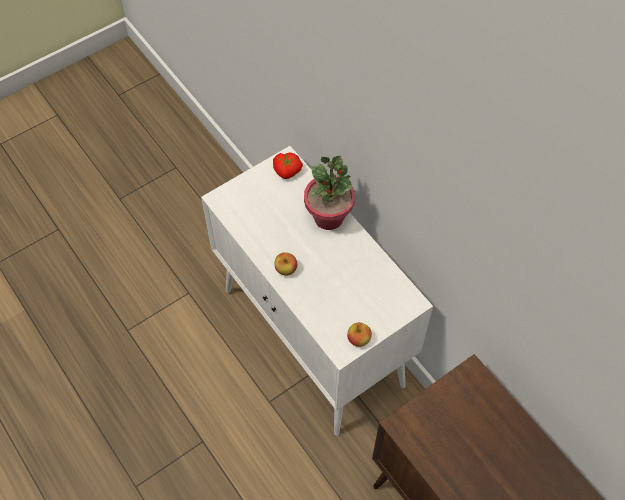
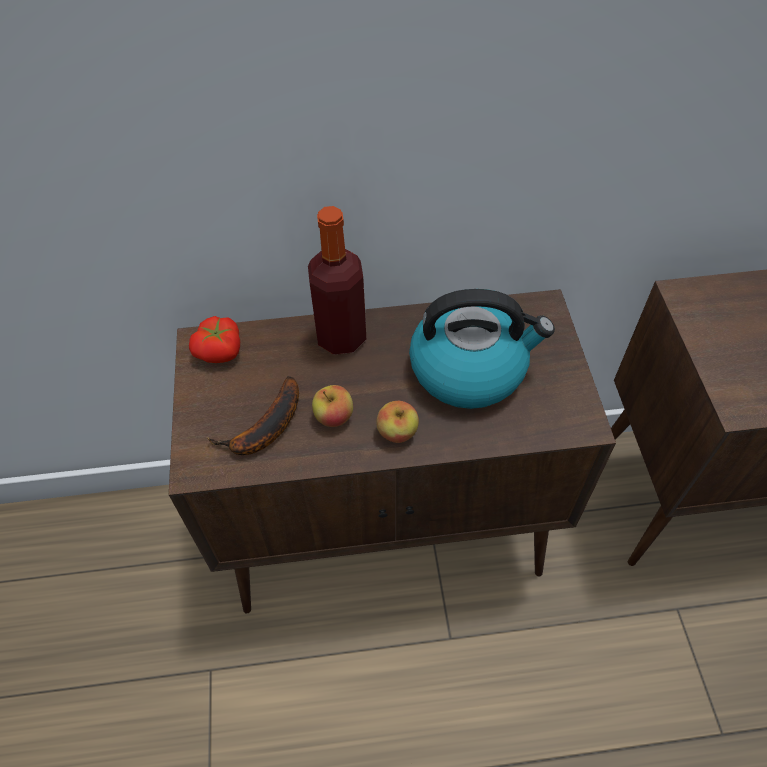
camera: 60 degrees left, 5 degrees down
white cabinet [201,146,433,436] -> brown cabinet [169,289,616,613]
potted plant [304,156,355,230] -> bottle [308,206,366,355]
apple [347,322,372,347] -> apple moved to [312,385,353,427]
none -> banana [207,376,299,455]
none -> kettle [409,289,555,409]

